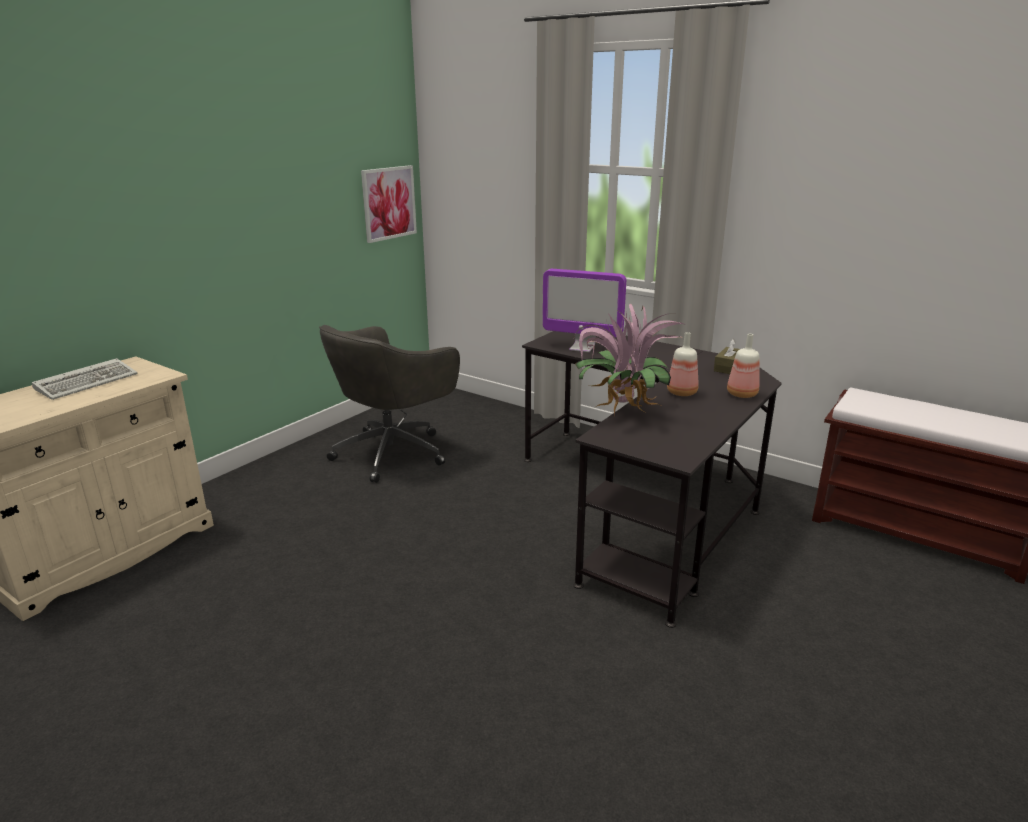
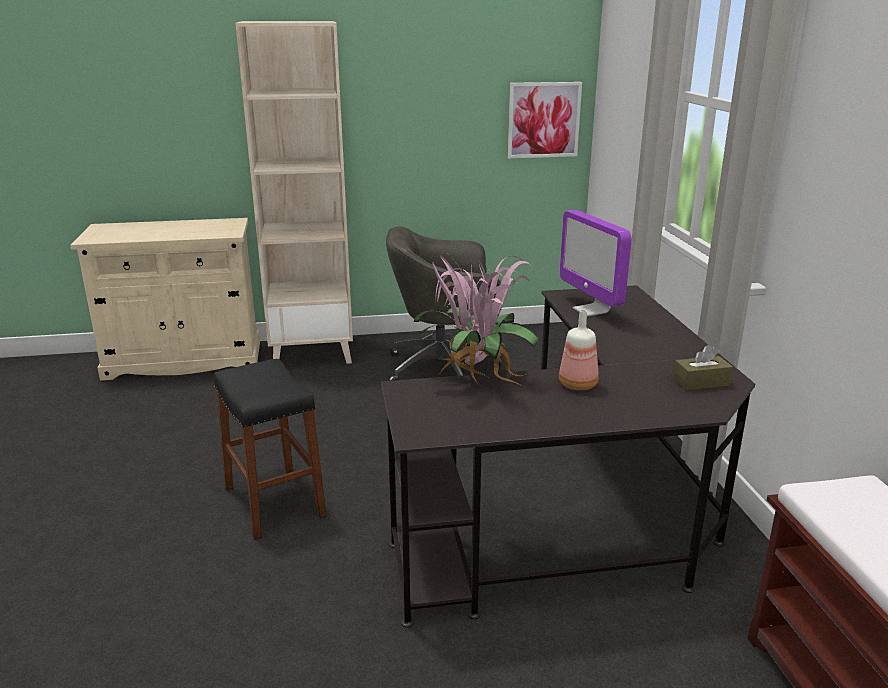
camera: 45 degrees right, 0 degrees up
keyboard [32,358,137,400] -> none
bottle [727,334,759,398] -> none
none -> black stool [214,359,326,540]
none -> beige bookcase [235,21,353,364]

